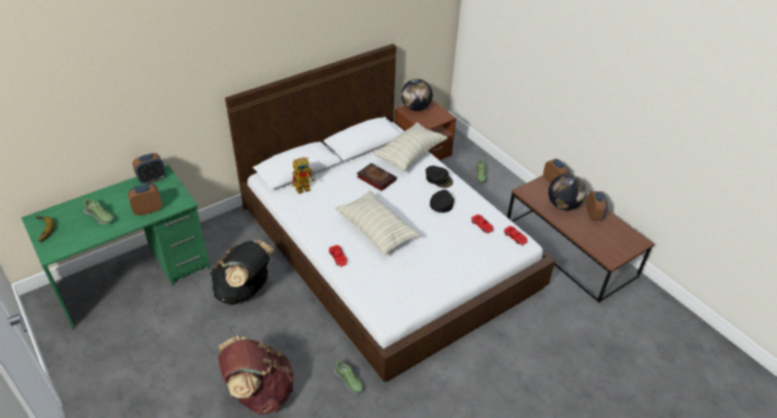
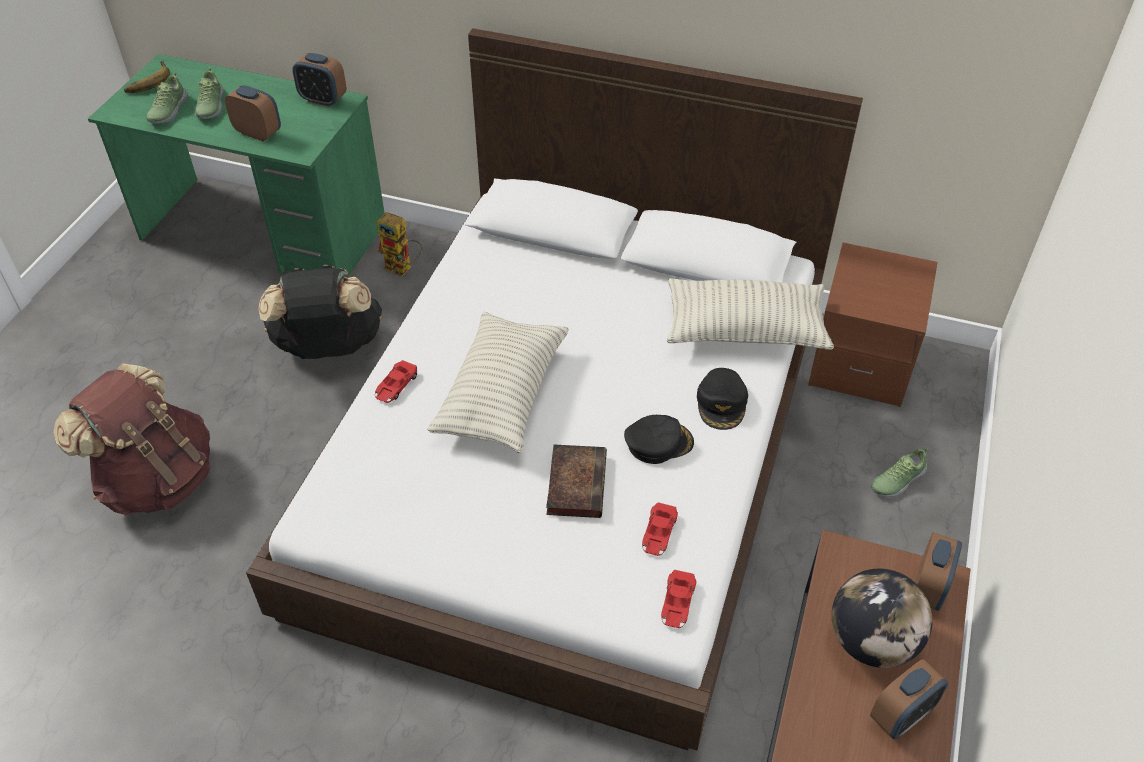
camera: 55 degrees right, 5 degrees up
toy robot [292,157,315,194] -> toy robot moved to [377,212,423,276]
shoe [334,359,364,393] -> shoe moved to [146,72,188,123]
book [357,163,396,191] -> book moved to [546,445,607,518]
globe [401,79,433,111] -> none

